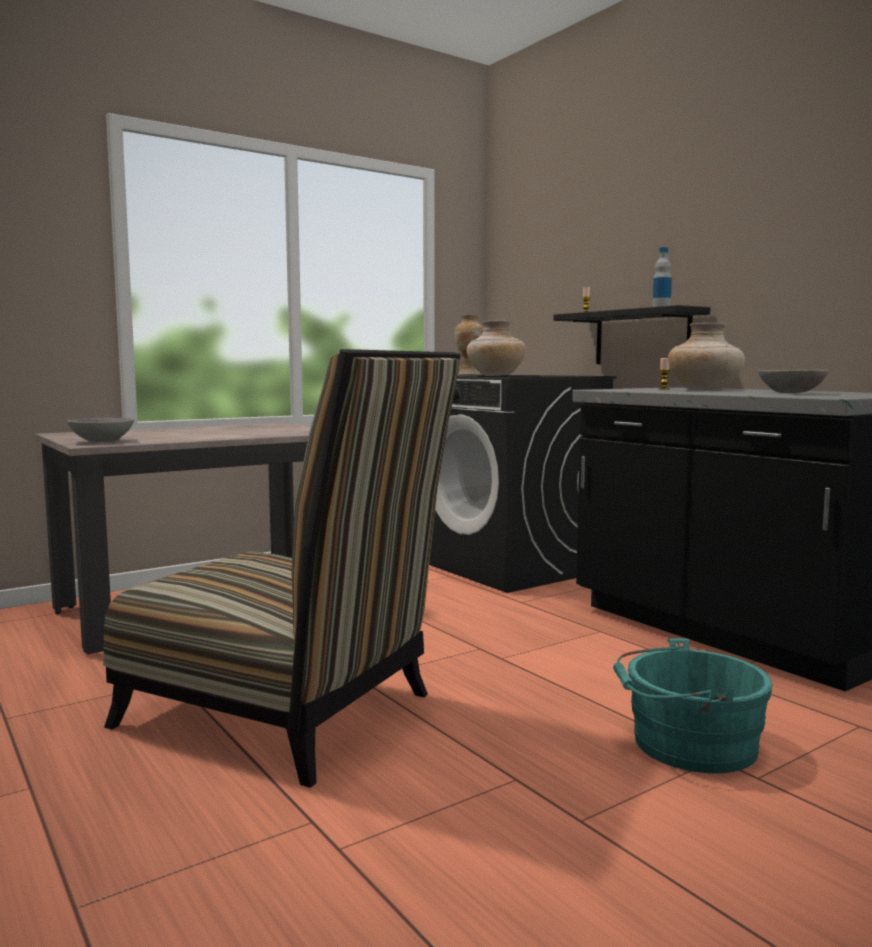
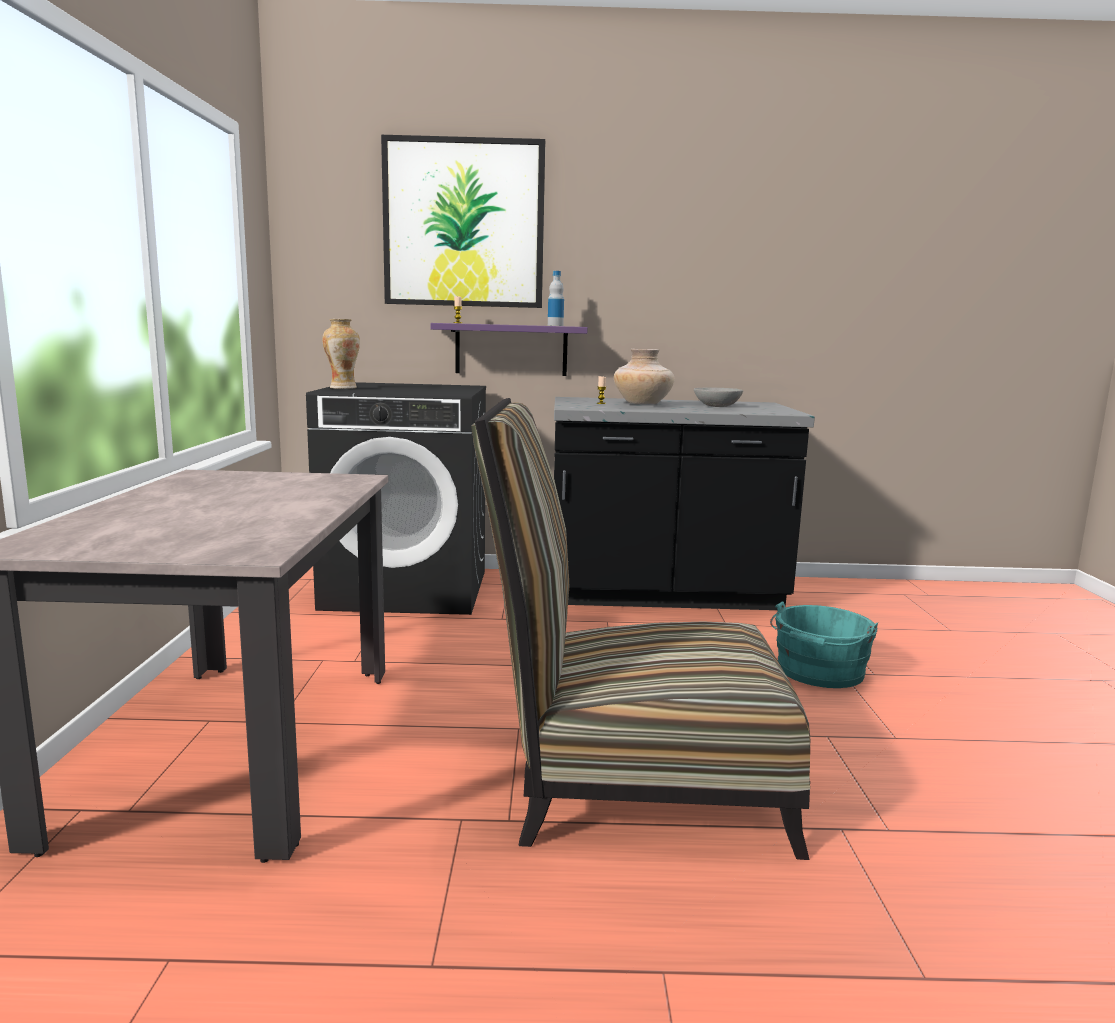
camera: 55 degrees left, 5 degrees up
grey bowl [67,418,134,442] -> none
chair [103,349,460,788] -> chair turned 150 degrees counterclockwise [471,398,810,860]
beige vase [467,321,526,376] -> none
black shelf [553,305,710,364] -> purple shelf [430,323,588,376]
none -> picture [381,135,545,308]

